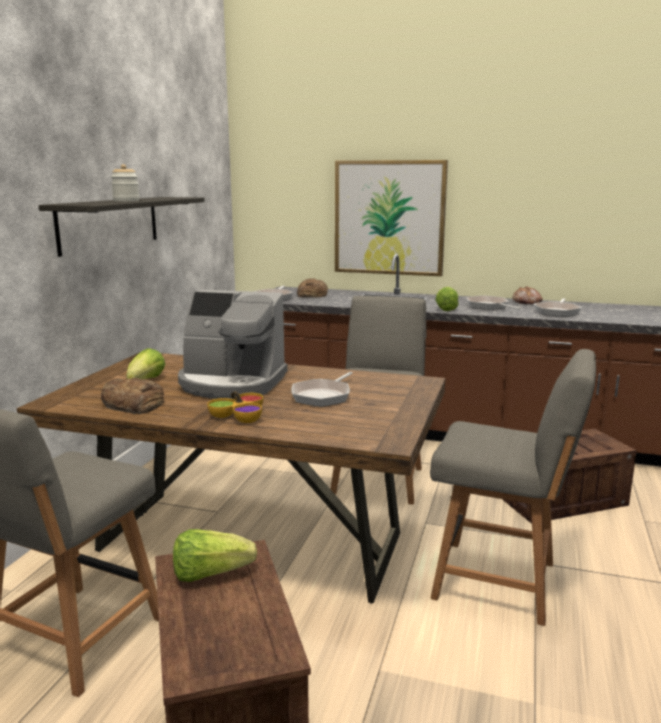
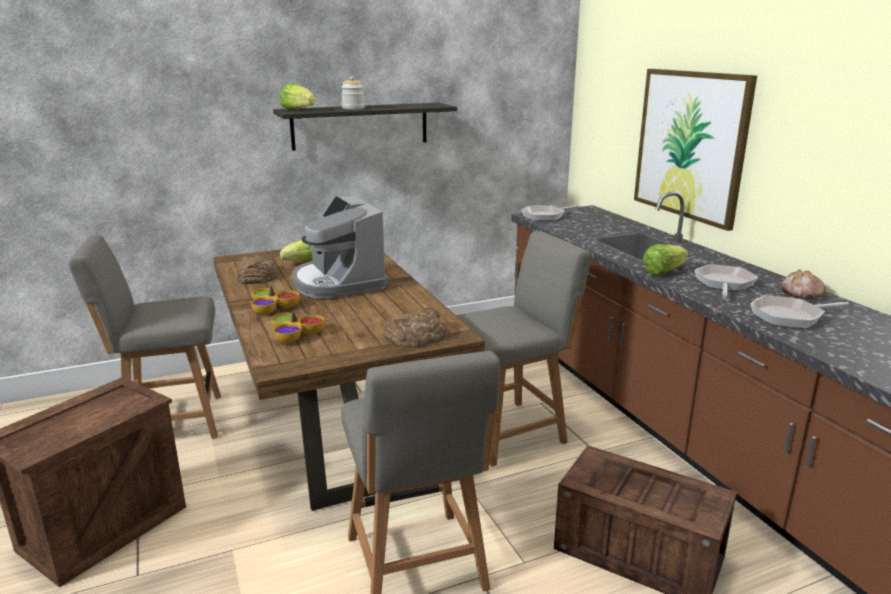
camera: 50 degrees right, 5 degrees up
lettuce [173,529,257,582] -> lettuce moved to [280,83,316,110]
frying pan [291,372,353,407] -> none
bread [297,278,328,298] -> bread moved to [383,308,447,348]
none -> bowl [271,311,325,343]

